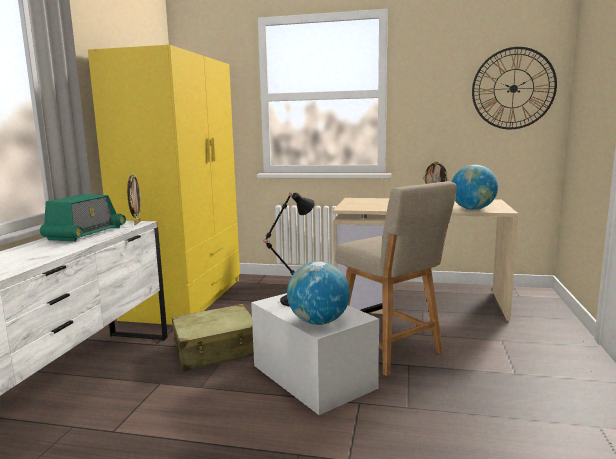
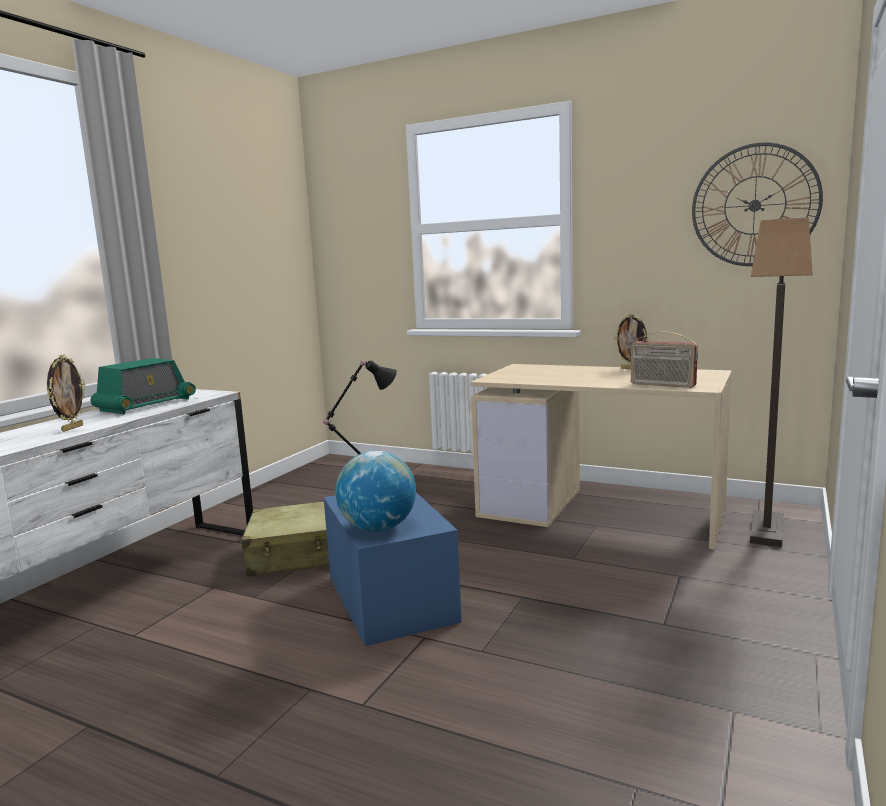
camera: 15 degrees right, 0 degrees up
yellow wardrobe [88,45,240,325] -> none
picture frame [127,173,141,225] -> picture frame moved to [47,355,86,432]
white storage box [251,293,379,415] -> blue storage box [324,493,461,646]
beige chair [335,181,457,376] -> none
globe [452,165,498,210] -> radio [631,332,698,388]
none -> floor lamp [750,217,813,547]

